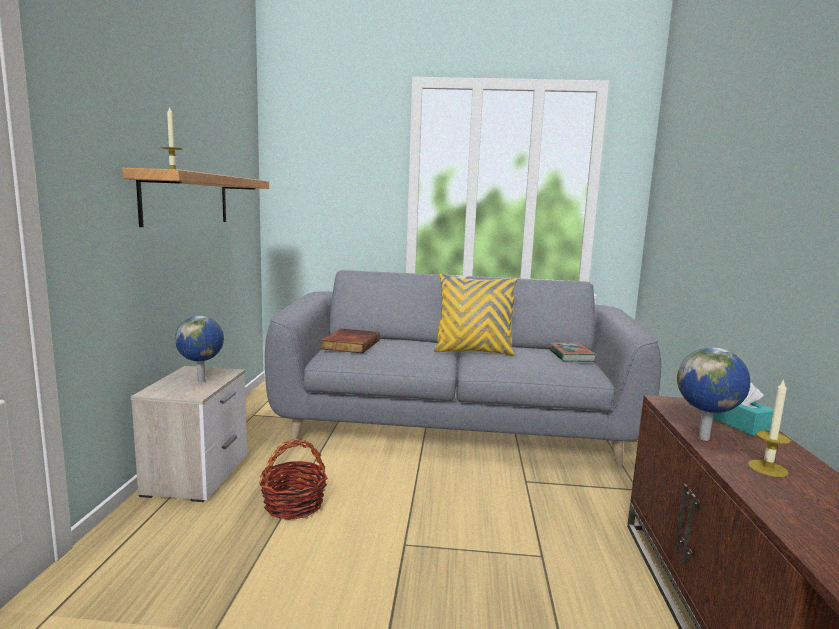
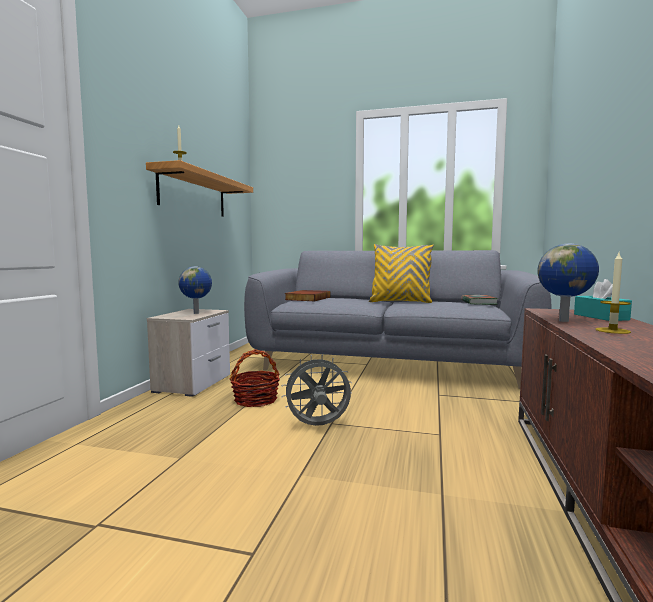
camera: 10 degrees right, 5 degrees down
none -> grey fan [282,355,352,426]

